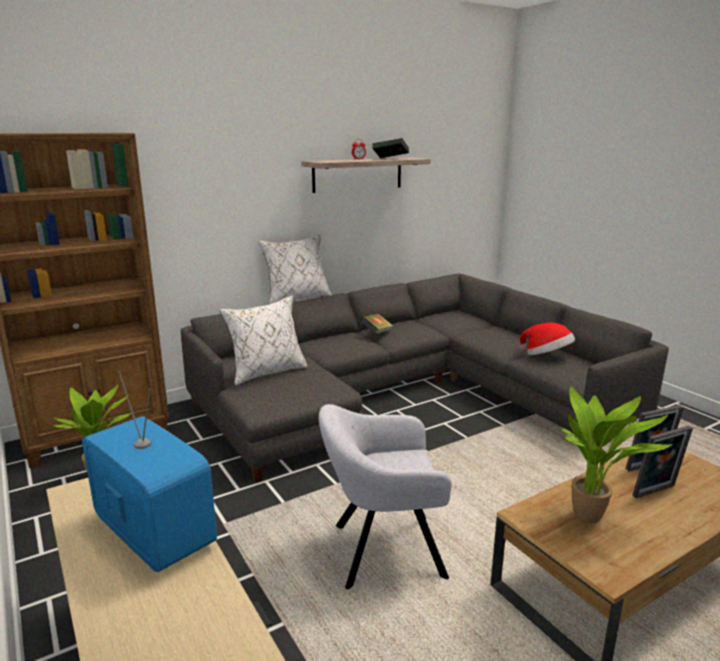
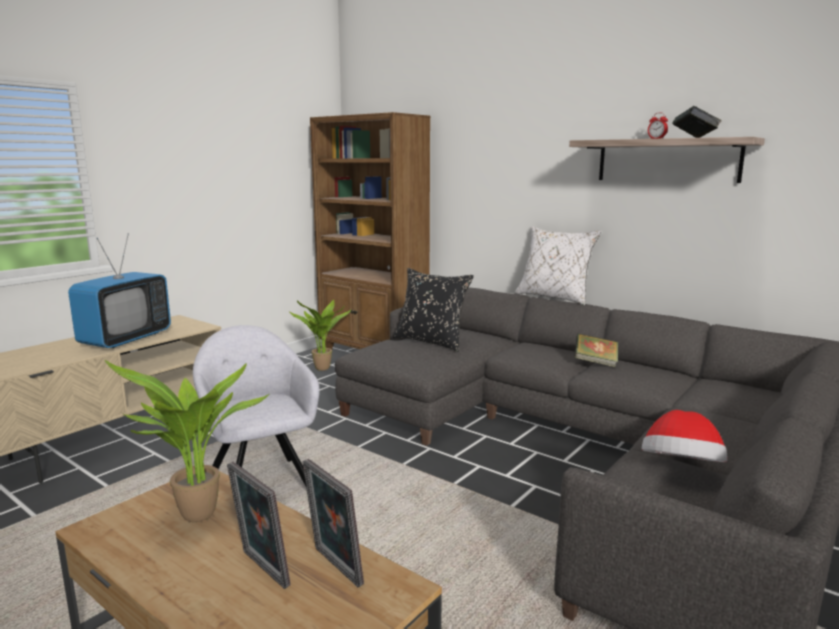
camera: 70 degrees right, 5 degrees down
white pillow [220,296,308,385] -> black pillow [393,268,474,352]

